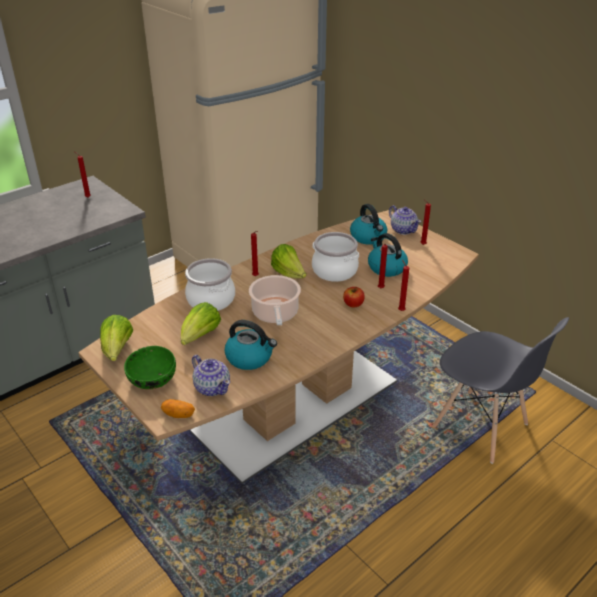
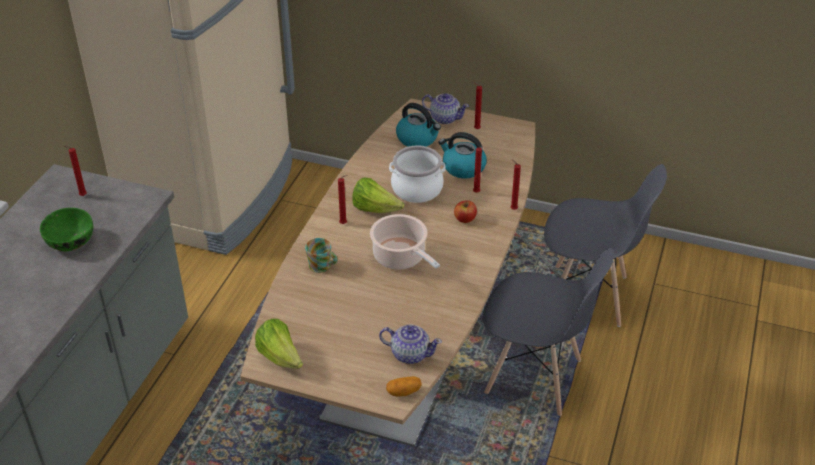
camera: 30 degrees left, 5 degrees up
green bowl [124,346,176,389] -> green bowl moved to [40,208,93,251]
lettuce [181,302,221,345] -> none
cooking pot [185,258,235,311] -> mug [305,238,338,273]
kettle [225,320,277,370] -> none
none -> grey chair [483,248,614,416]

